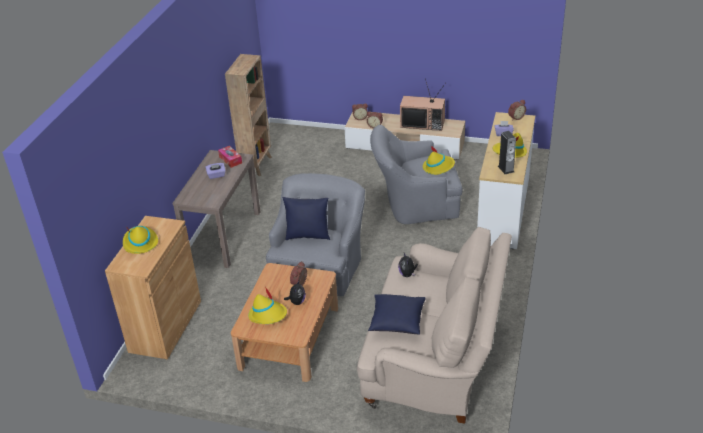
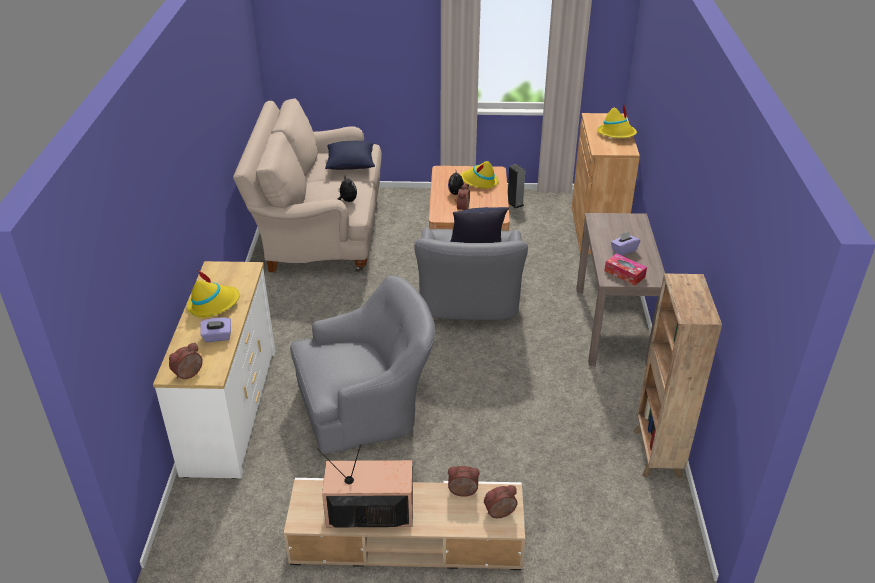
camera: 165 degrees right, 0 degrees up
yellow hat [423,146,455,175] -> none
speaker [498,131,516,174] -> speaker moved to [508,164,525,209]

